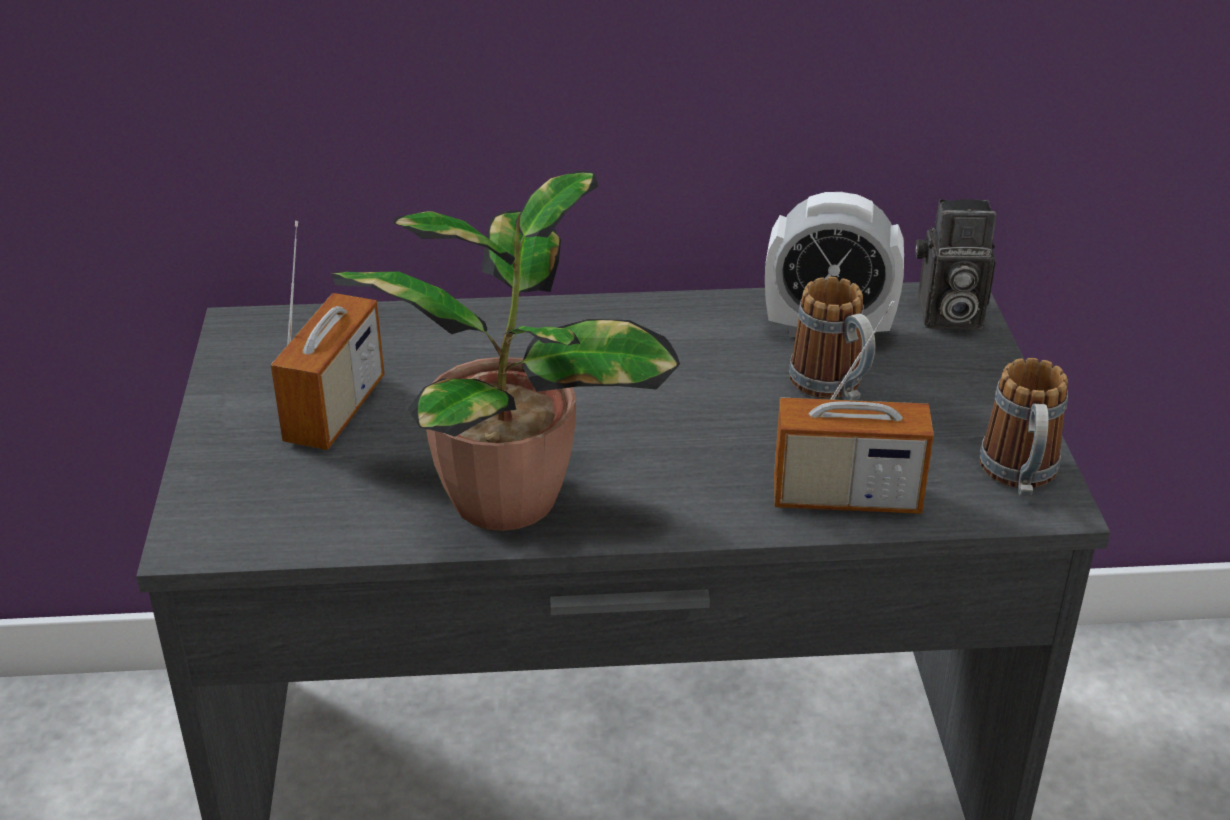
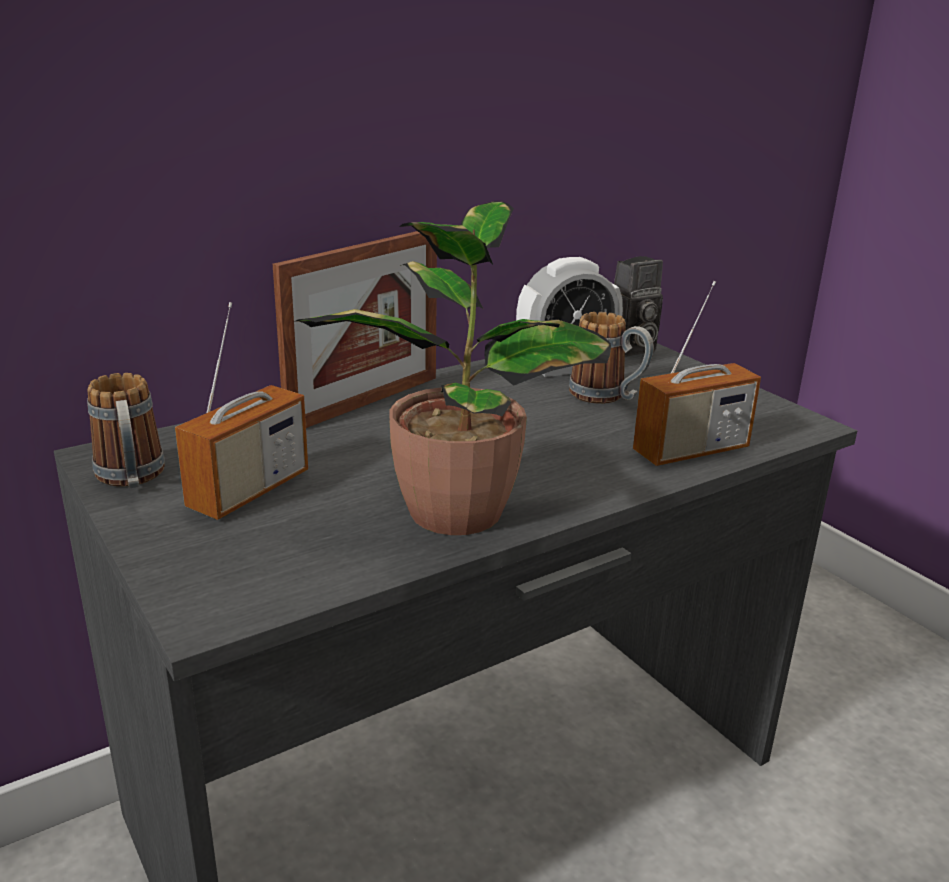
camera: 30 degrees left, 10 degrees down
radio [271,221,384,450] -> radio turned 45 degrees clockwise [175,302,308,520]
mug [980,358,1068,496] -> mug moved to [87,373,165,488]
none -> picture frame [273,231,437,428]

